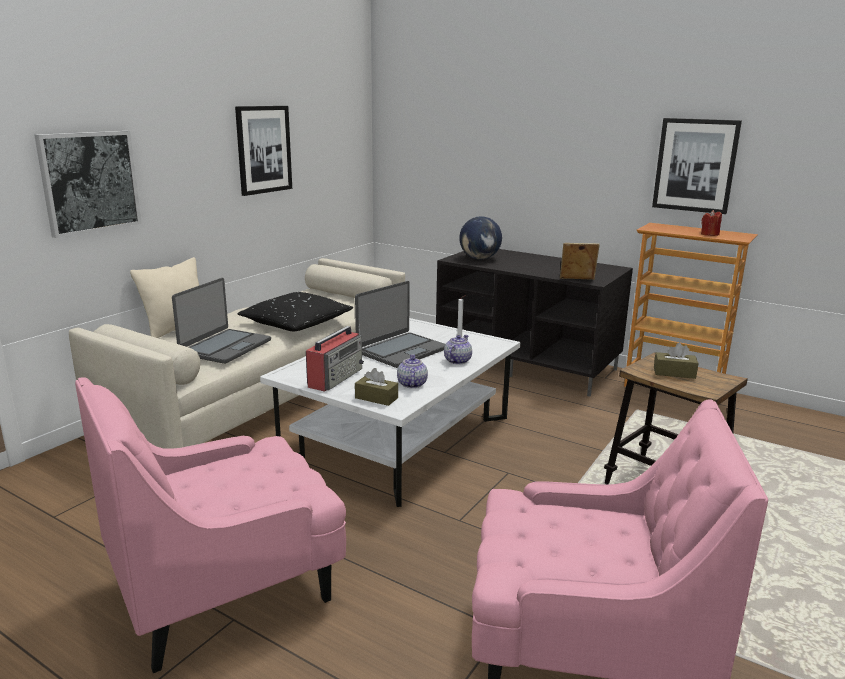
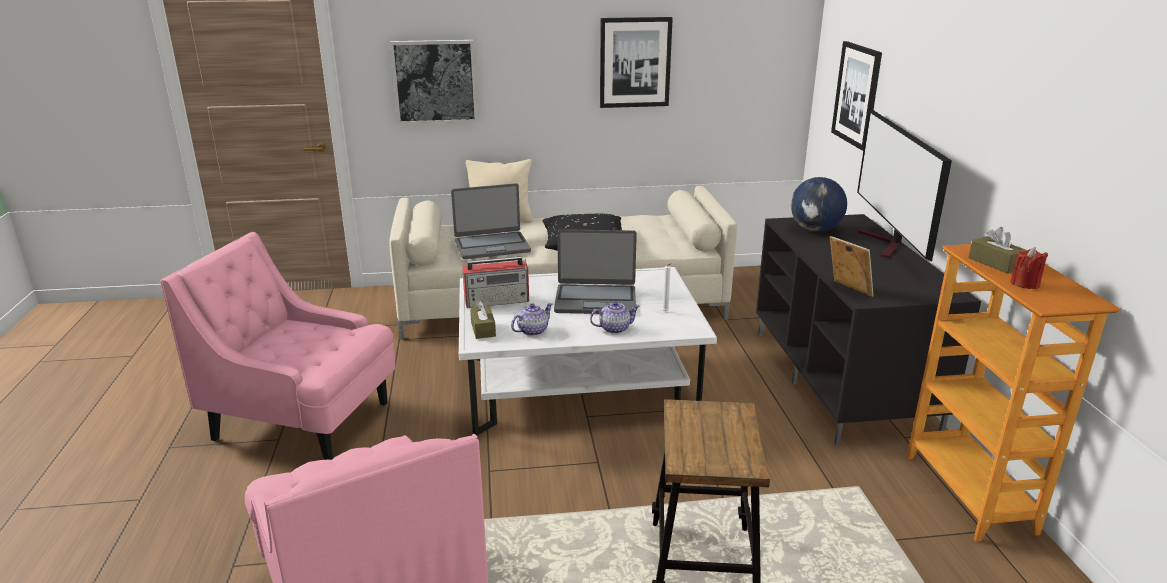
camera: 50 degrees right, 5 degrees up
picture [652,118,742,214] -> picture moved to [831,41,882,151]
brown tissue box [654,343,699,379] -> brown tissue box moved to [968,227,1026,274]
none -> television [857,110,952,262]

